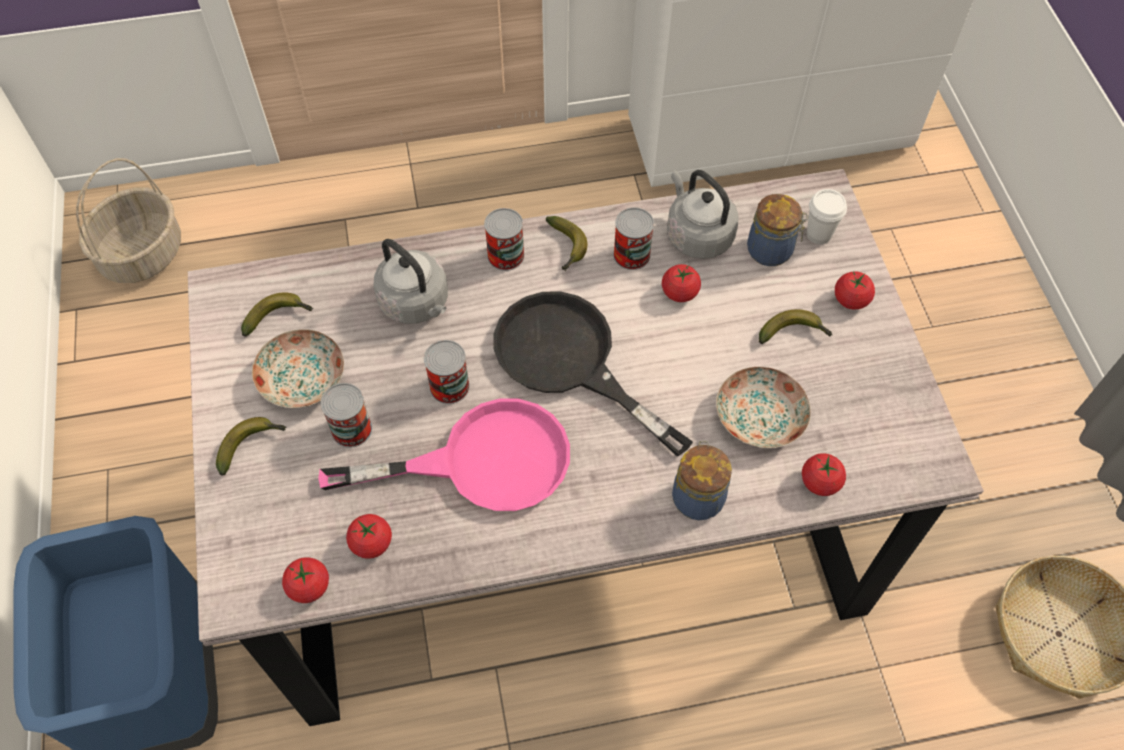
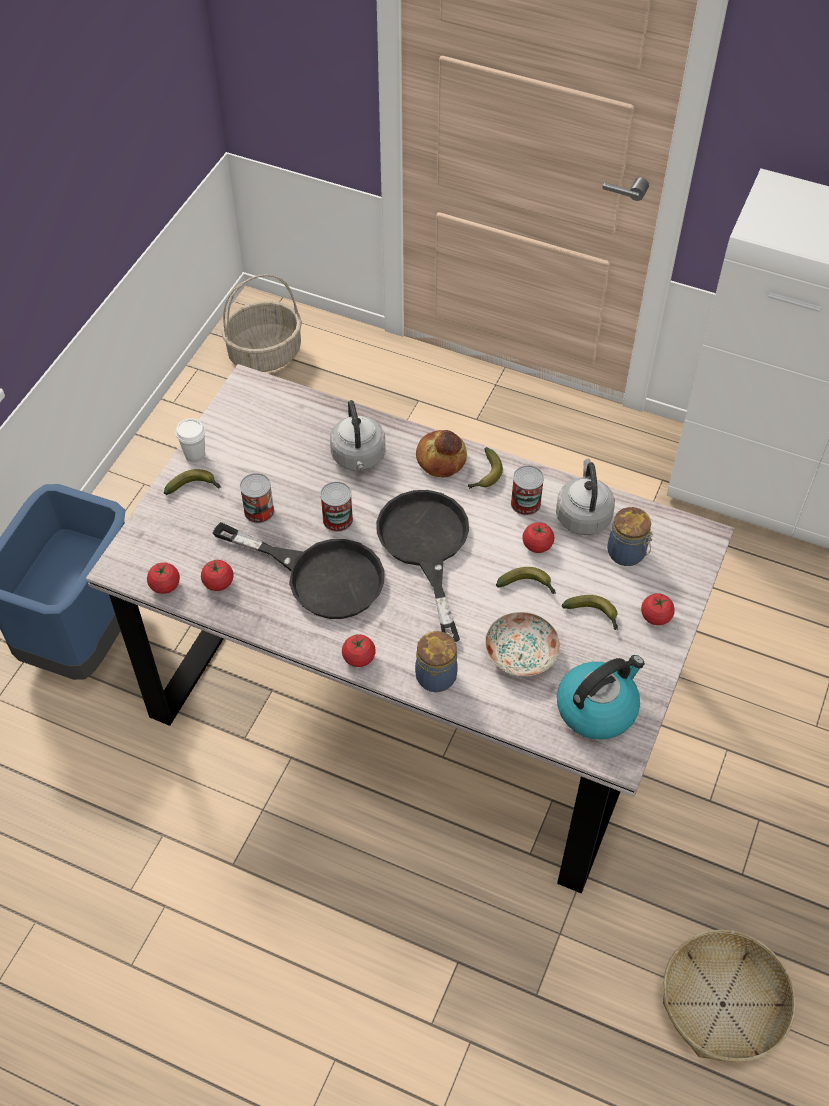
camera: 35 degrees right, 5 degrees down
banana [241,293,313,337] -> banana moved to [496,567,556,594]
plate [252,329,344,408] -> none
pink frying pan [318,398,570,511] -> black frying pan [213,522,384,619]
can [484,208,525,271] -> bread [416,430,467,478]
tomato [802,453,846,496] -> tomato moved to [342,634,376,667]
white cup [807,189,847,244] -> white cup moved to [176,418,206,463]
none -> kettle [557,655,644,739]

